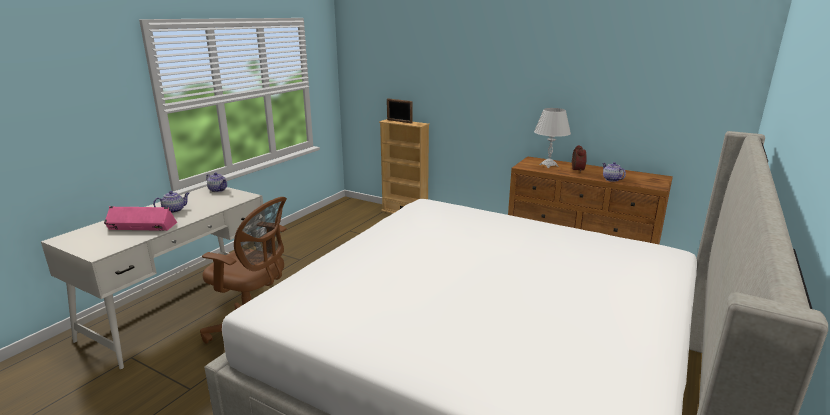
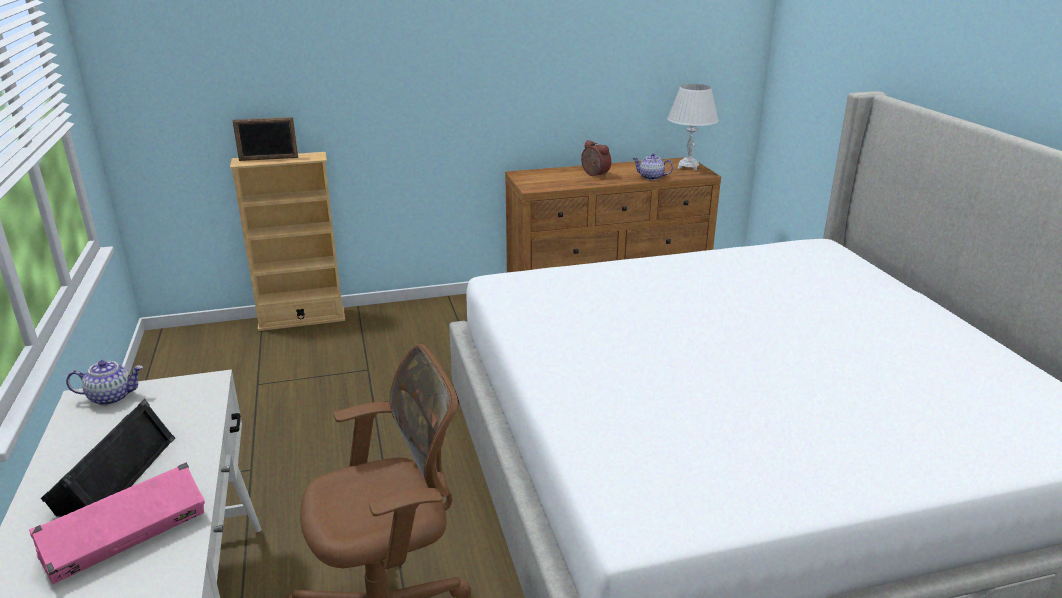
camera: 45 degrees left, 5 degrees up
teapot [153,191,189,213] -> black speaker [41,399,175,517]
white table lamp [534,108,571,168] -> white table lamp moved to [667,84,719,170]

